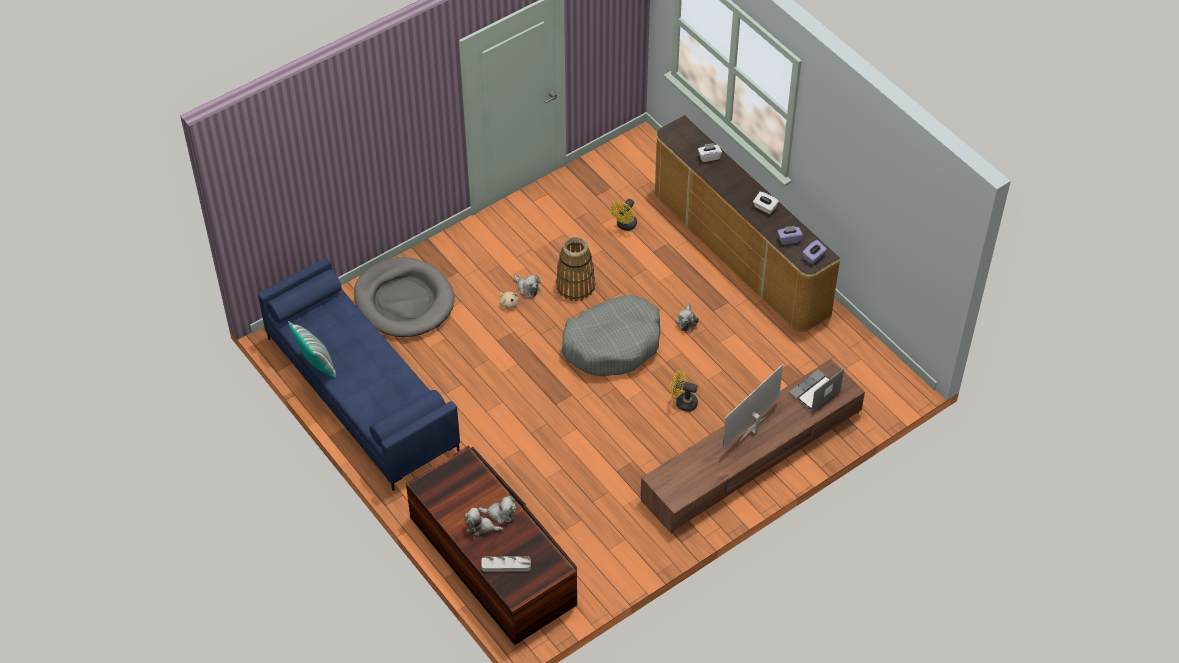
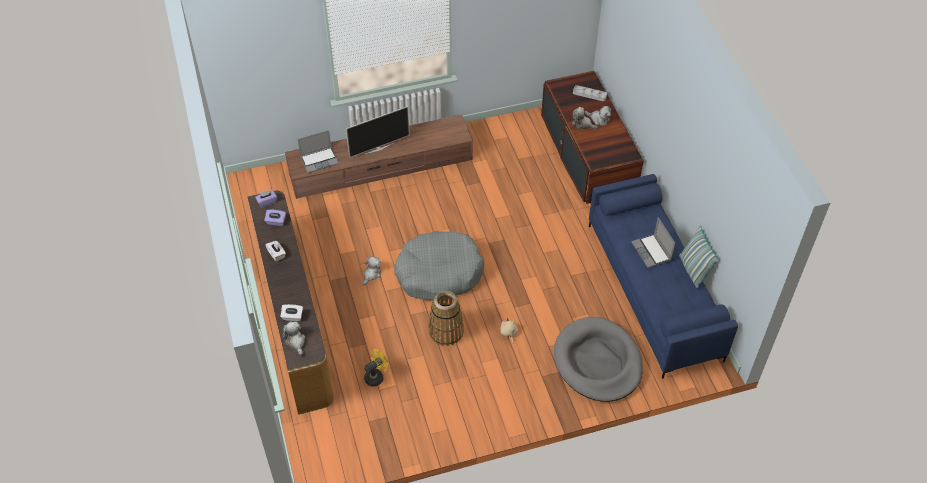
camera: 160 degrees left, 0 degrees up
plush toy [514,274,541,298] -> plush toy moved to [282,322,305,356]
yellow fan [670,370,698,412] -> none
none -> laptop [631,217,675,268]

